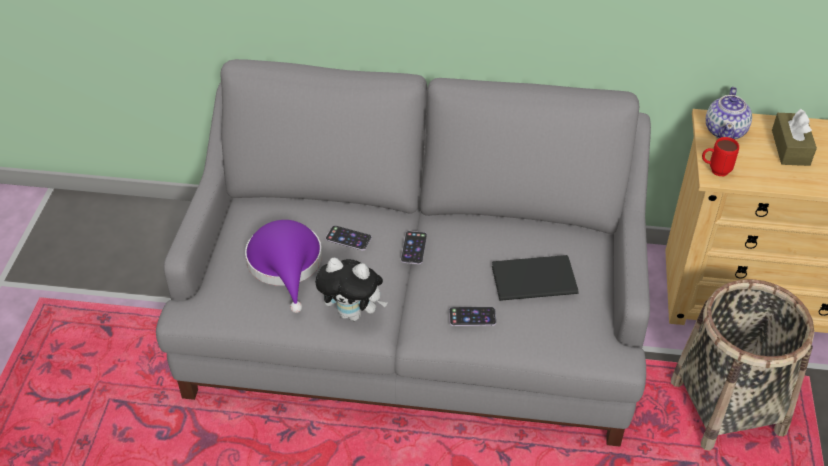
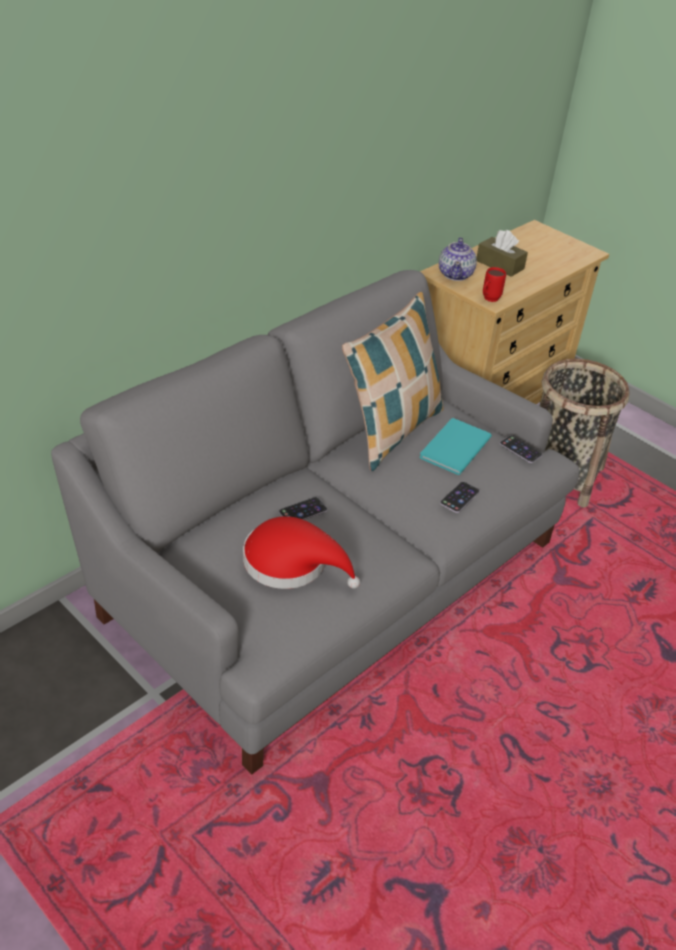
camera: 55 degrees left, 5 degrees down
purple hat [245,220,322,313] -> red hat [243,516,360,589]
plush toy [315,258,387,321] -> none
phone [401,231,427,264] -> phone moved to [500,435,542,463]
black book [492,255,578,301] -> turquoise book [419,418,492,475]
teapot [706,87,752,139] -> teapot turned 45 degrees clockwise [439,237,477,281]
none -> pillow [342,292,443,471]

